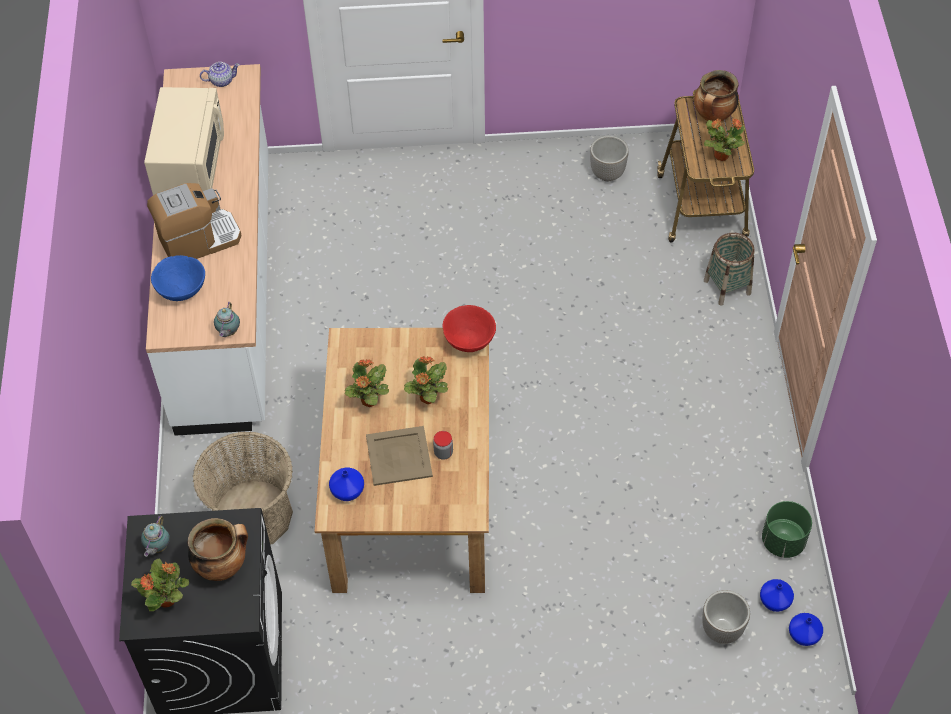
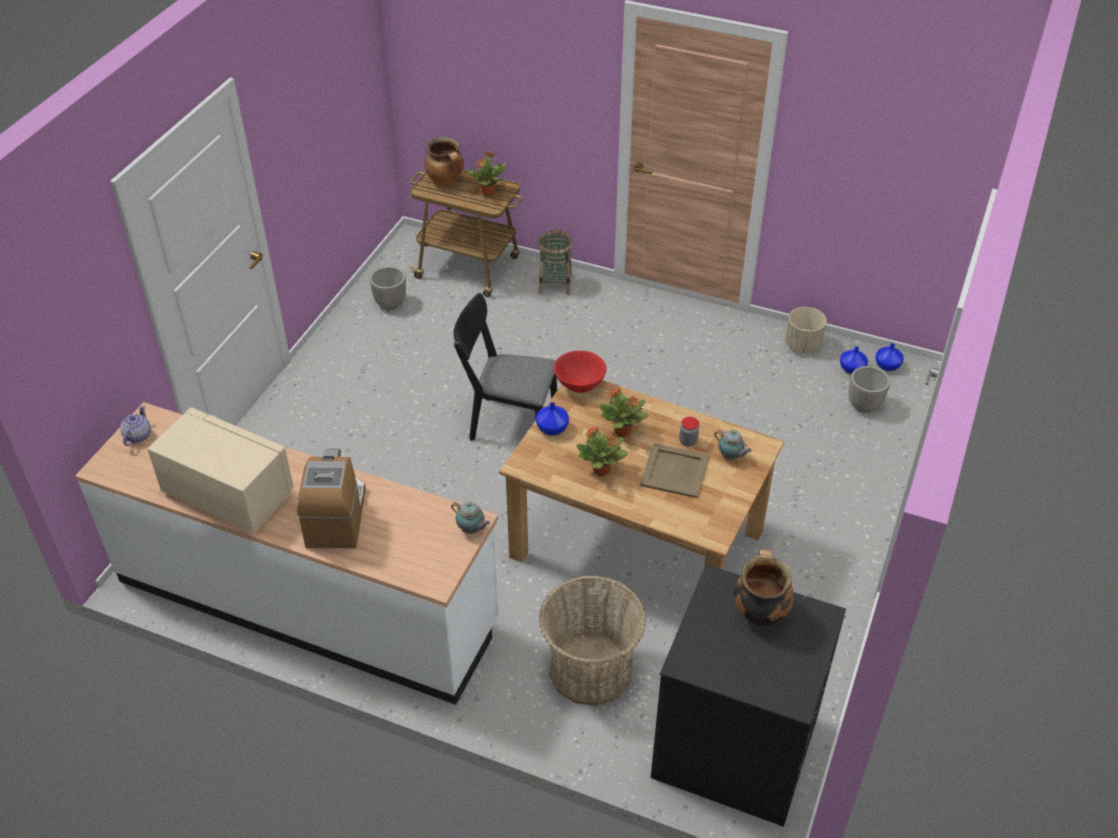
camera: 65 degrees left, 10 degrees down
potted plant [131,558,189,611] -> none
teapot [141,516,170,557] -> teapot moved to [714,430,752,460]
blue bowl [151,255,205,301] -> none
blue vase [329,468,364,501] -> blue vase moved to [536,402,569,436]
green planter [762,501,812,558] -> beige planter [785,307,826,353]
none -> black chair [453,293,557,441]

